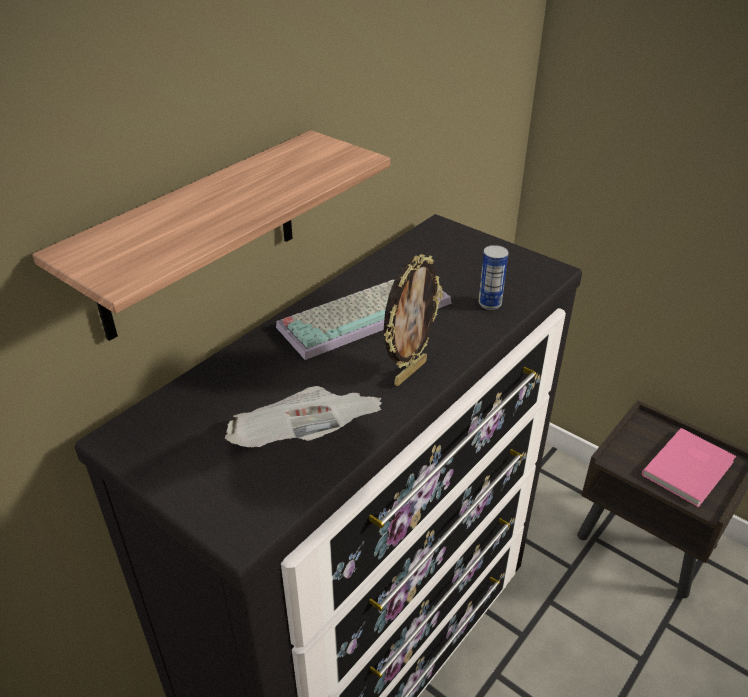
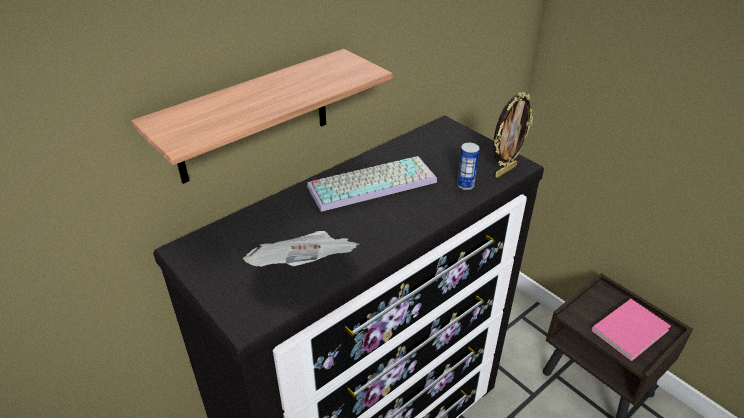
camera: 10 degrees right, 0 degrees up
picture frame [384,254,443,386] -> picture frame moved to [493,92,533,178]

